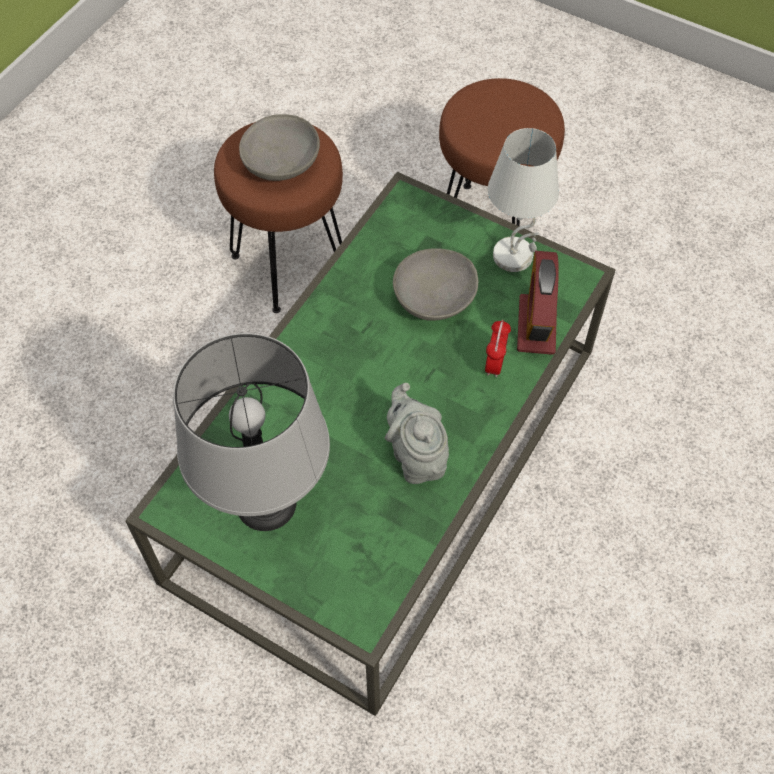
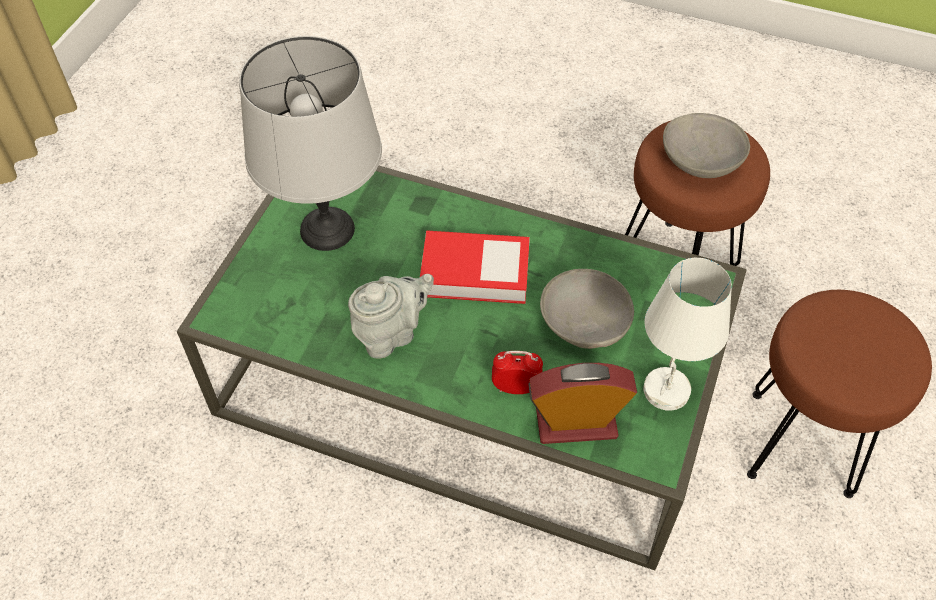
camera: 80 degrees right, 5 degrees down
none -> book [420,230,530,304]

